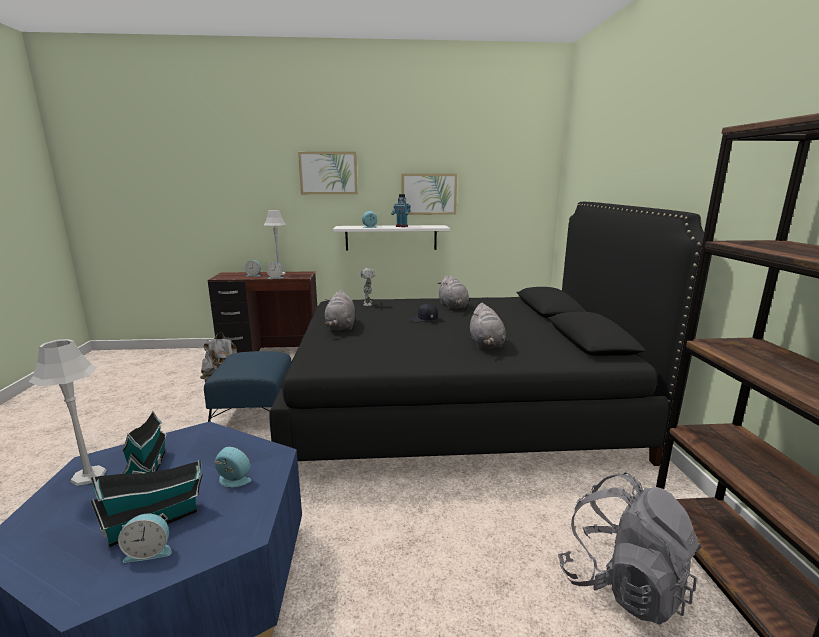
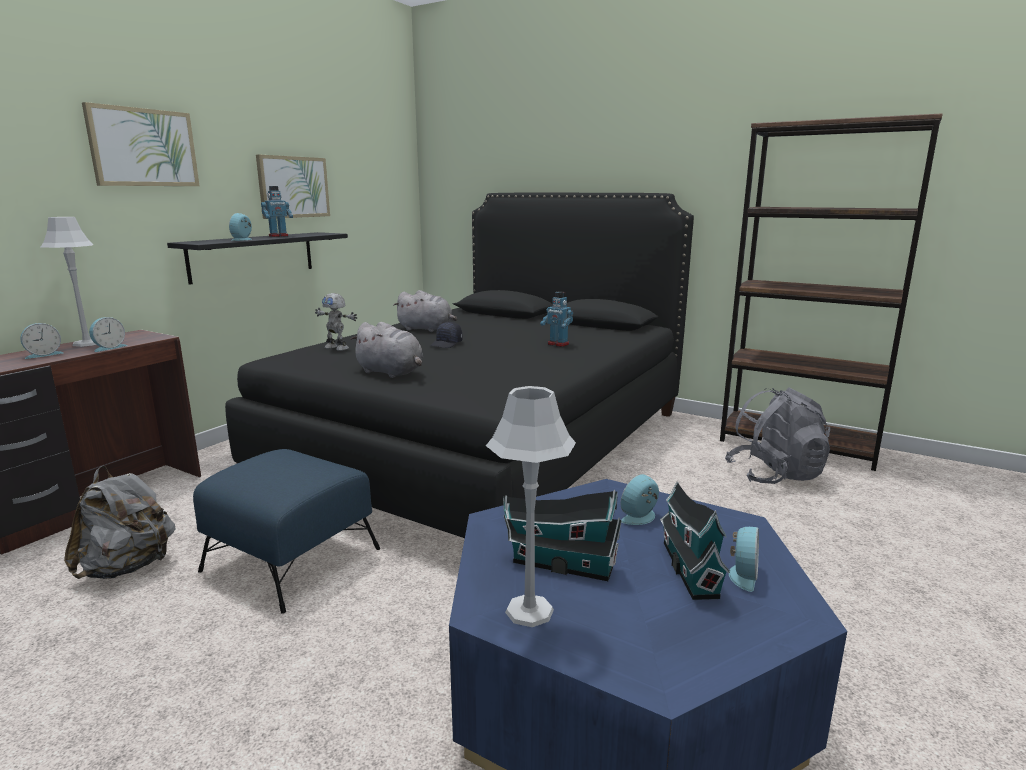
camera: 55 degrees left, 0 degrees up
white shelf [333,225,450,251] -> black shelf [167,232,348,285]
grey plush toy [470,303,506,348] -> toy robot [540,291,573,347]

